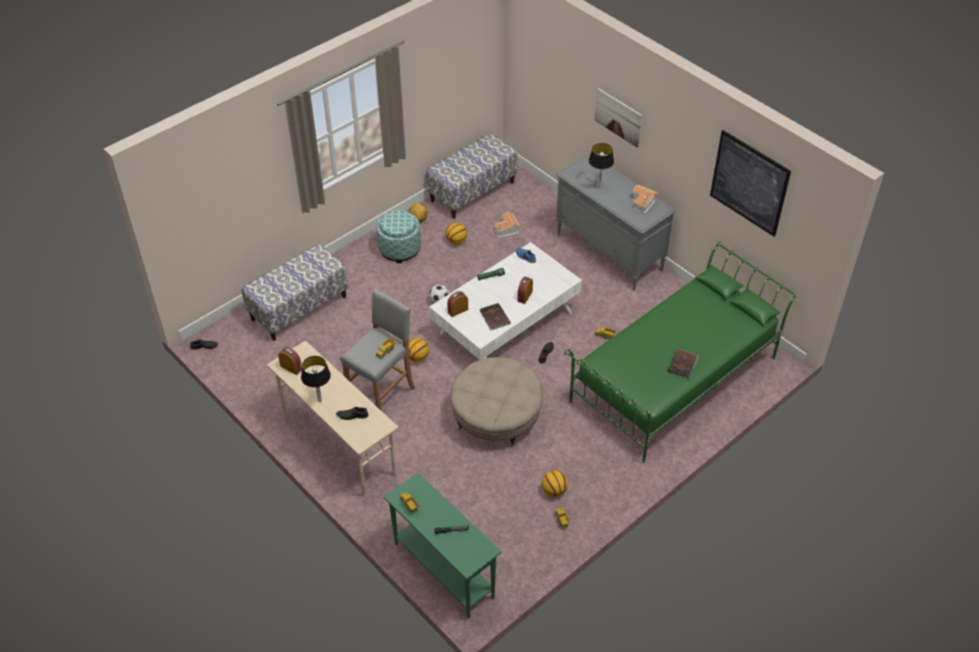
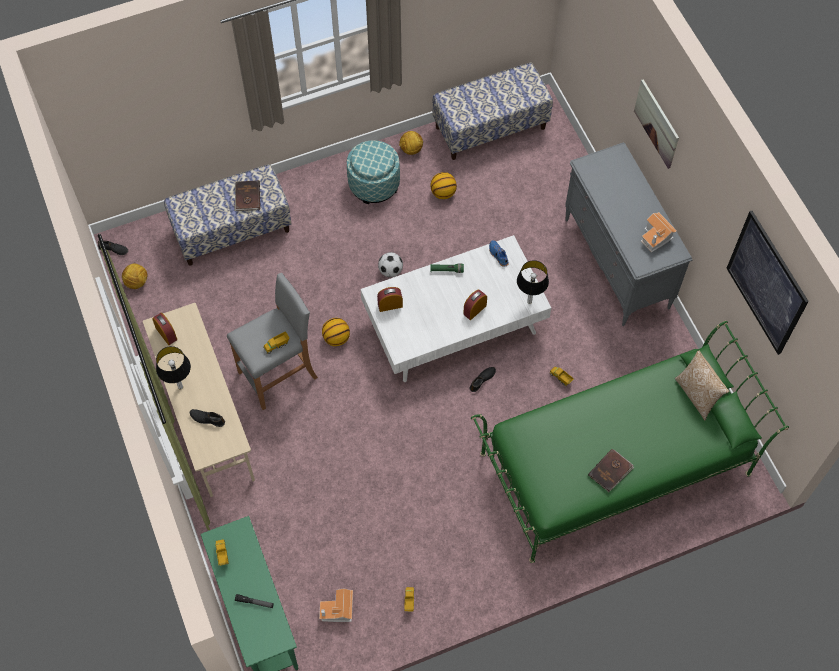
camera: 20 degrees right, 15 degrees up
beige ottoman [451,357,543,447] -> none
brown book [480,303,510,330] -> brown book moved to [234,180,260,211]
toy house [494,211,520,238] -> toy house moved to [319,588,353,622]
basketball [542,470,568,497] -> none
table lamp [589,143,614,188] -> table lamp moved to [517,260,549,304]
none -> football [122,264,147,289]
none -> pillow [675,350,729,421]

